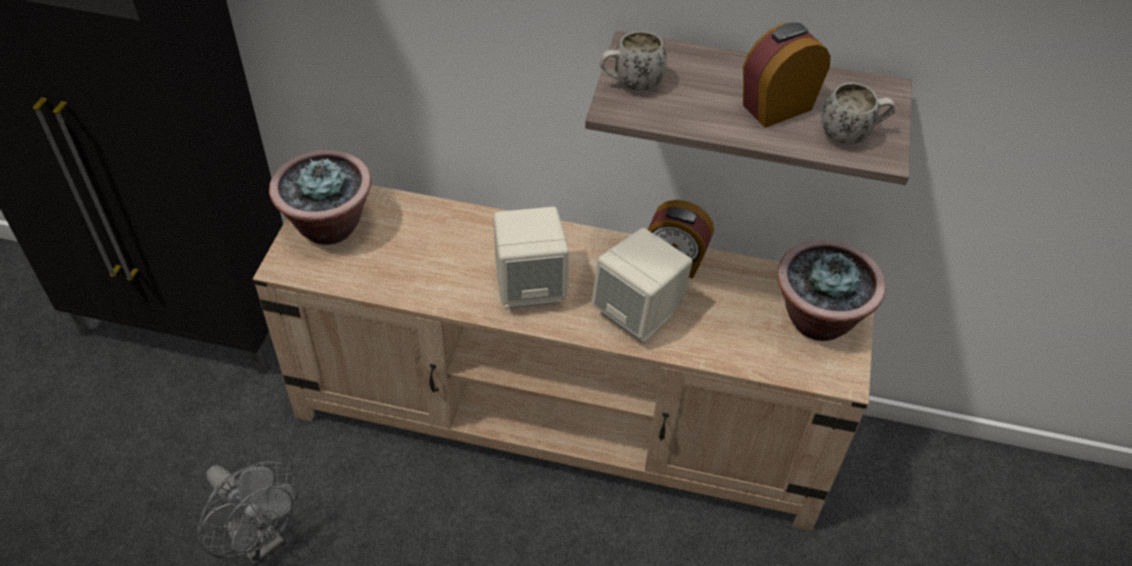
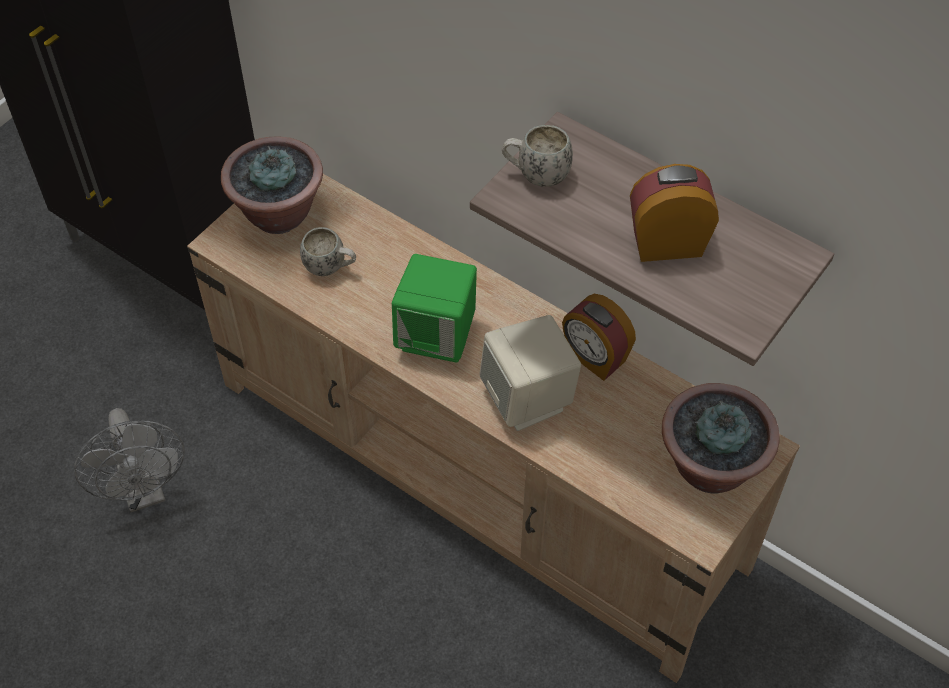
camera: 25 degrees right, 5 degrees up
beige speaker [493,207,569,308] -> green speaker [392,254,477,363]
white mug [821,82,895,144] -> white mug moved to [300,227,356,276]

